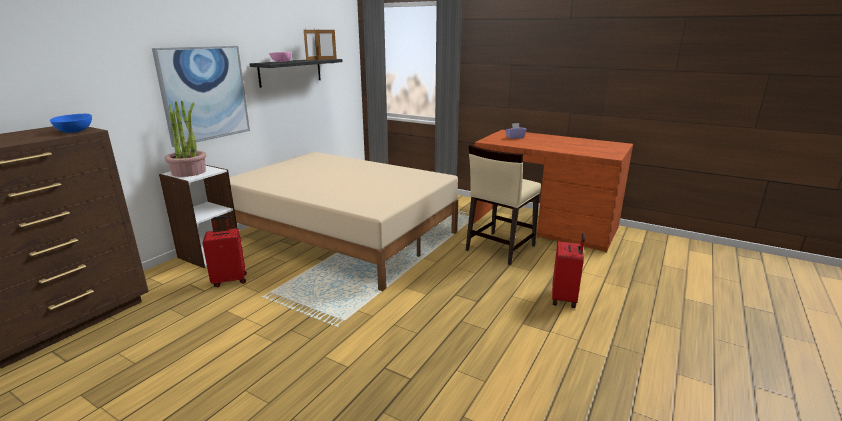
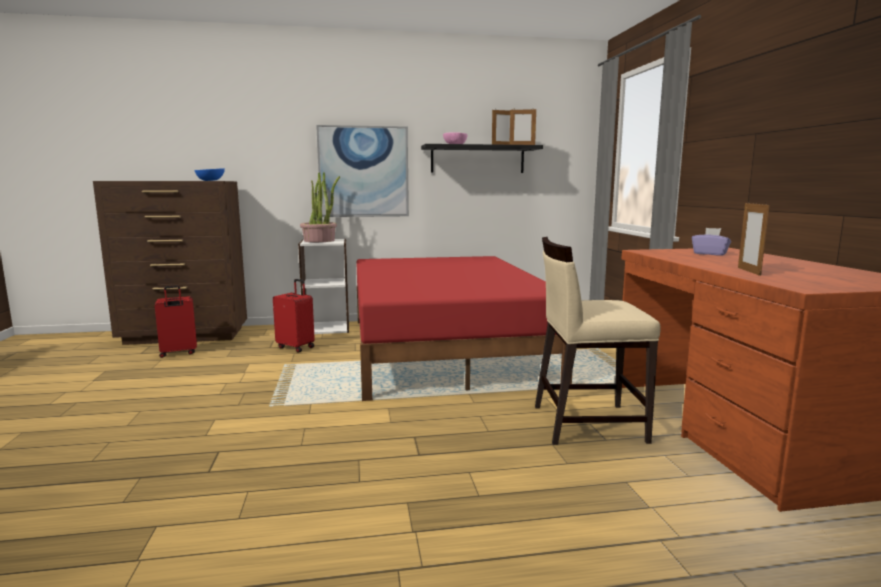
camera: 50 degrees right, 10 degrees down
beige bed [229,152,458,291] -> red bed [357,256,573,401]
red suitcase [552,233,585,308] -> red suitcase moved to [155,285,197,358]
none -> picture frame [738,202,770,276]

